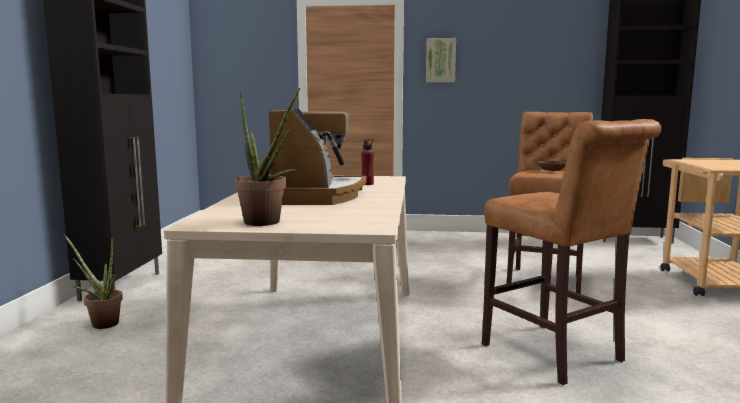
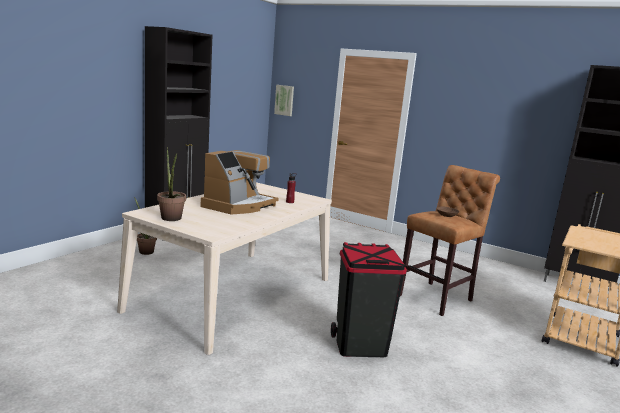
camera: 25 degrees right, 5 degrees up
picture [426,38,456,83] -> picture moved to [274,85,294,116]
brown stool [482,119,661,385] -> black trash can [331,242,407,357]

